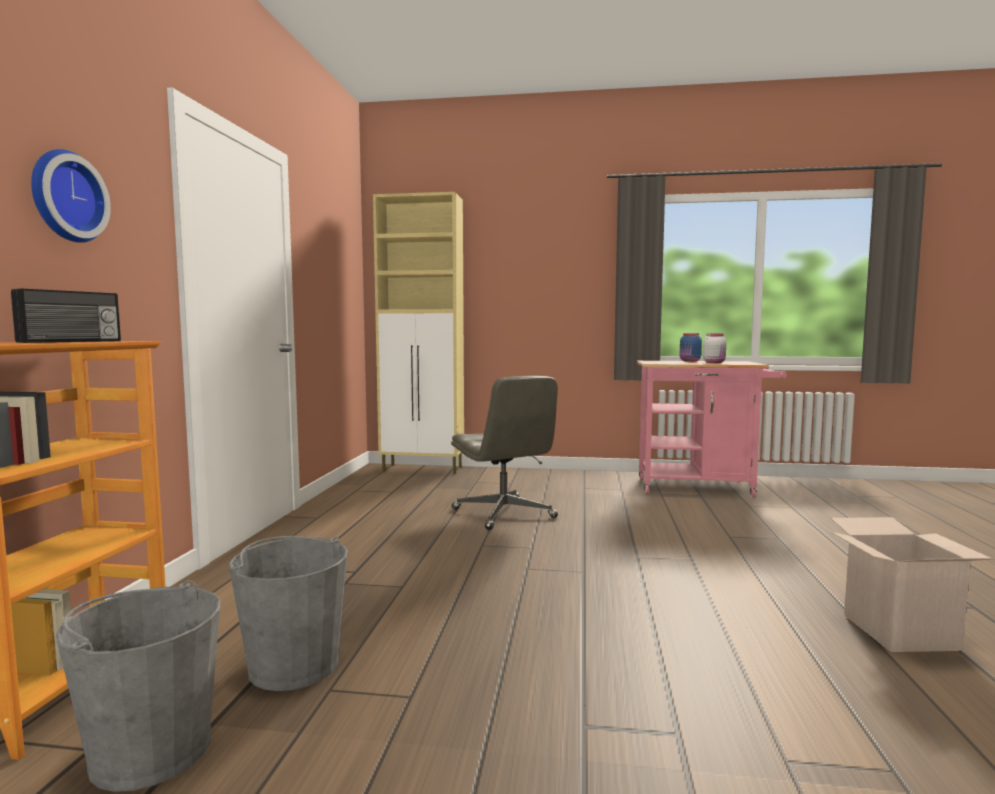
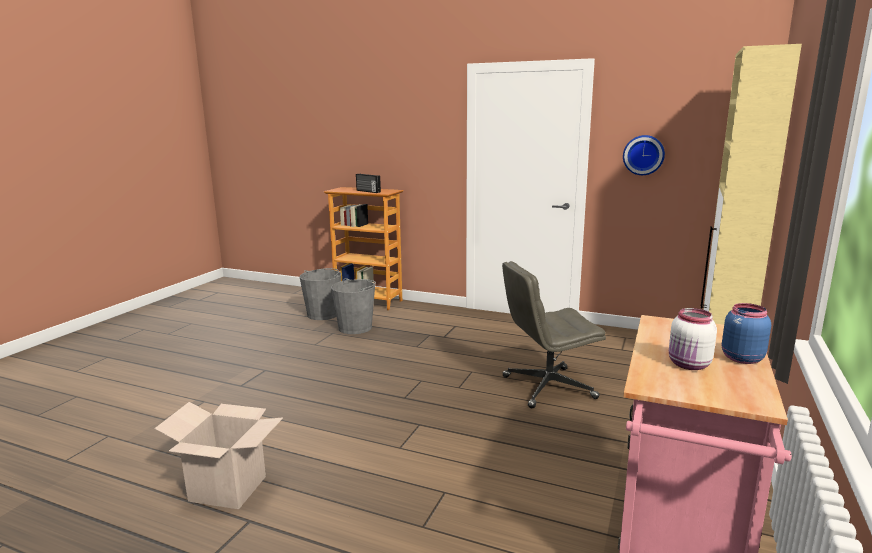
camera: 105 degrees right, 10 degrees up
wall clock [31,149,111,243] -> wall clock moved to [623,135,665,175]

